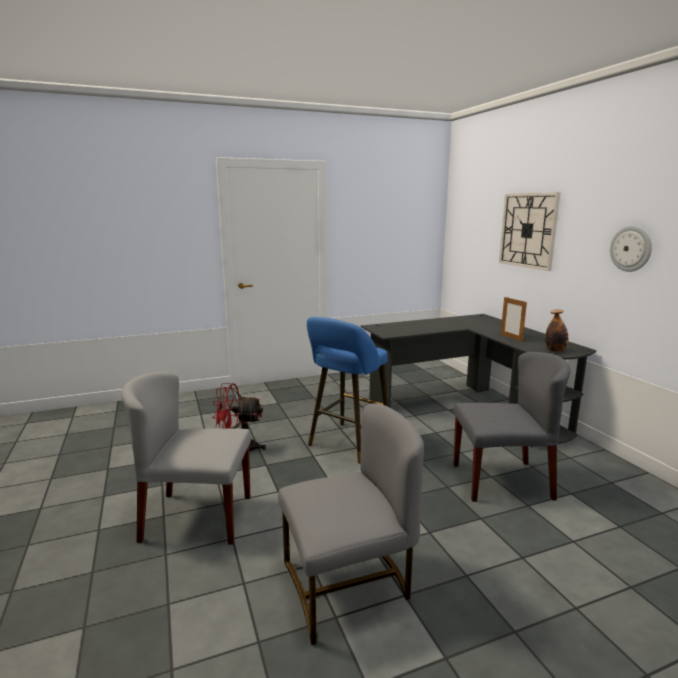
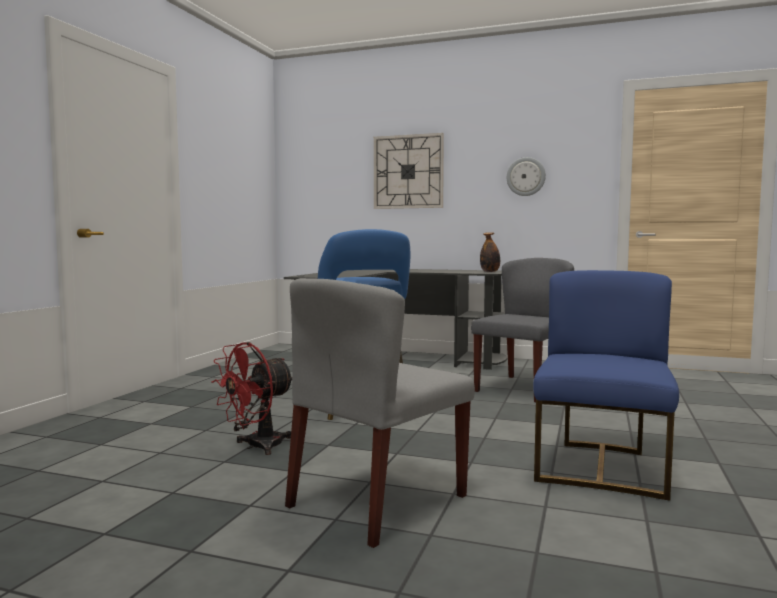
camera: 50 degrees left, 10 degrees down
grey chair [278,403,424,645] -> blue chair [533,270,679,501]
picture frame [501,296,527,342] -> none

